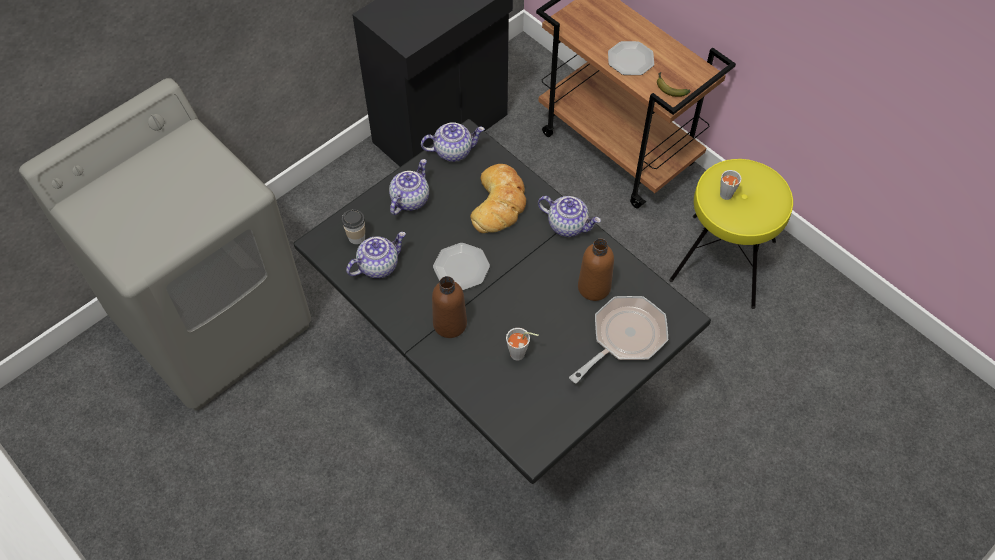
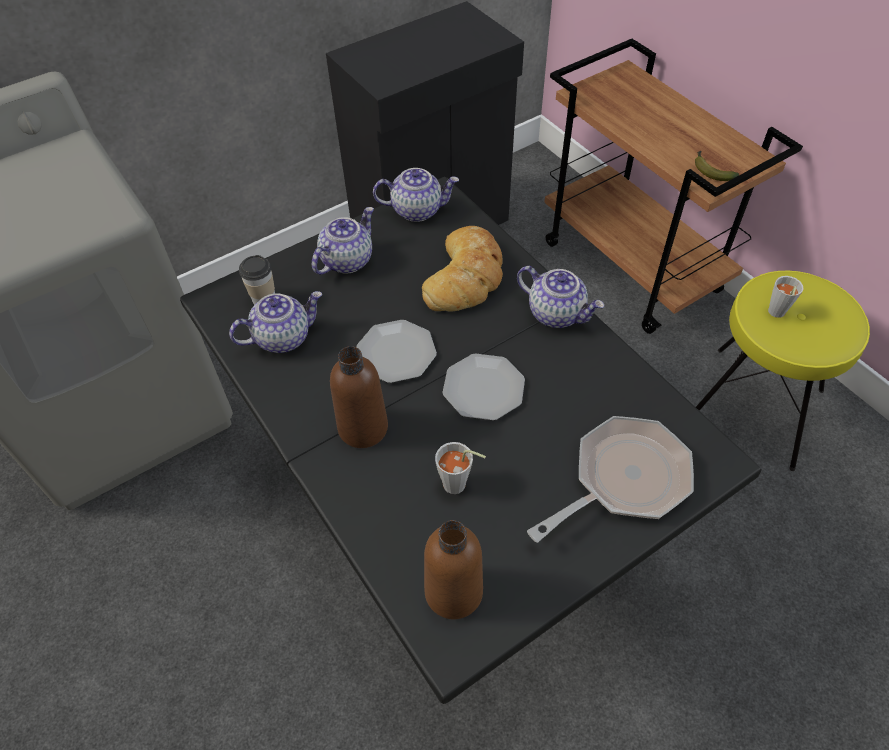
camera: 10 degrees right, 5 degrees down
brown bottle [578,238,614,301] -> brown bottle moved to [424,520,483,619]
plate [608,41,654,75] -> plate moved to [442,353,525,421]

